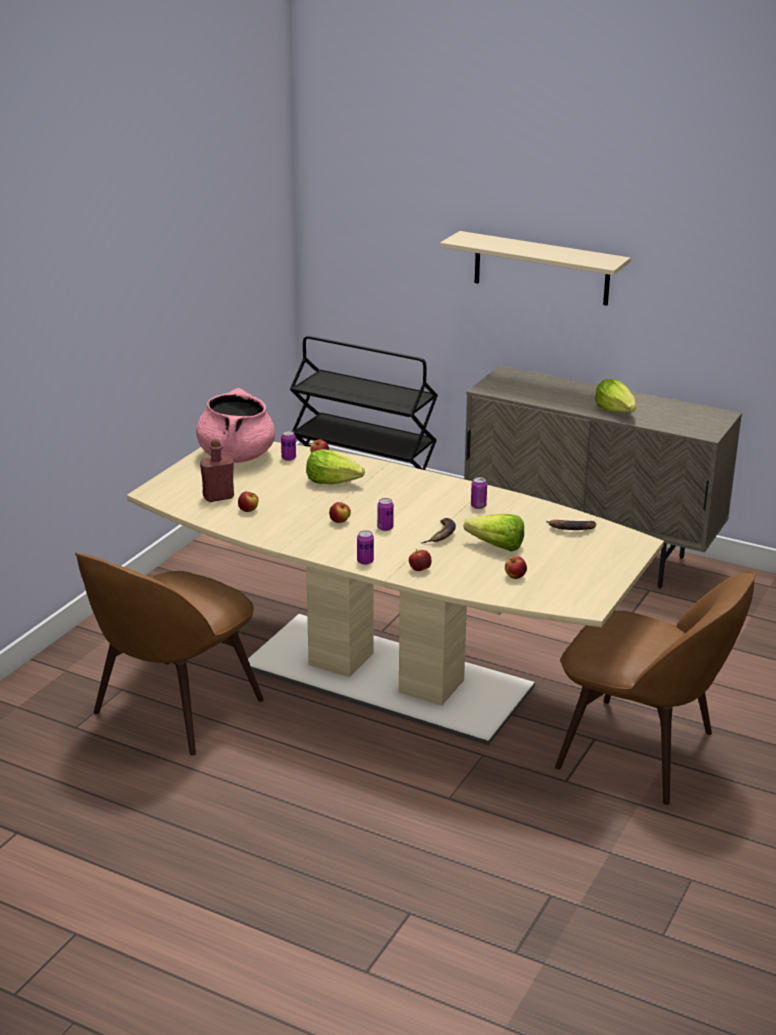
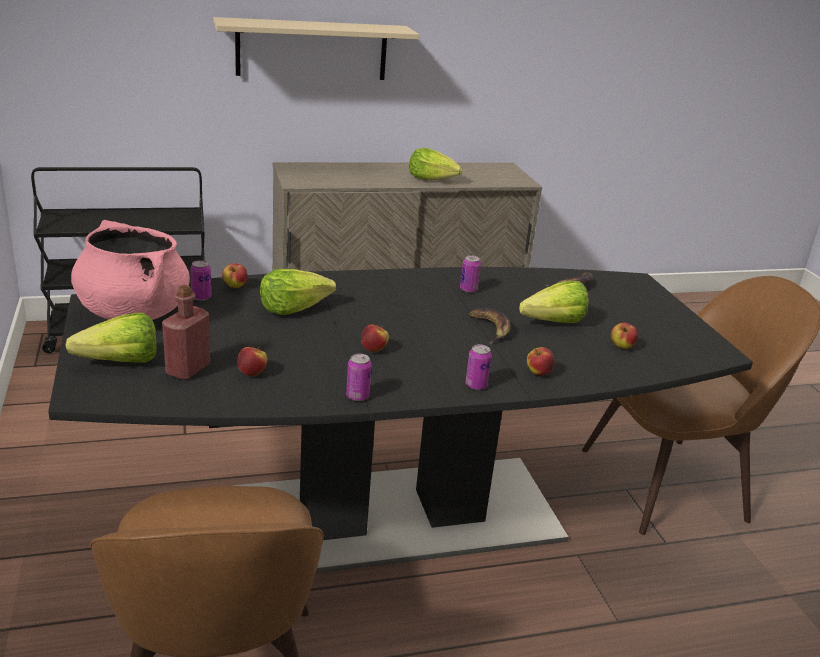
camera: 45 degrees left, 0 degrees up
beige dining table [127,442,664,745] -> black dining table [48,267,753,573]
can [377,498,394,531] -> can moved to [346,354,372,401]
none -> lettuce [65,313,157,363]

